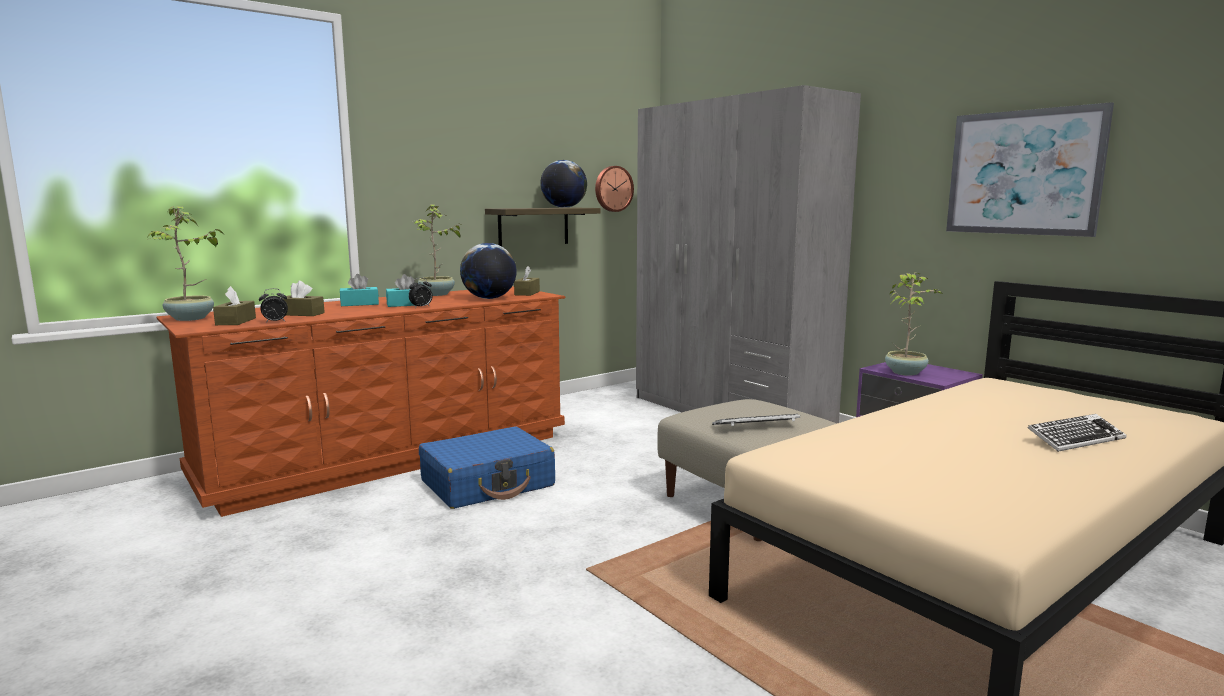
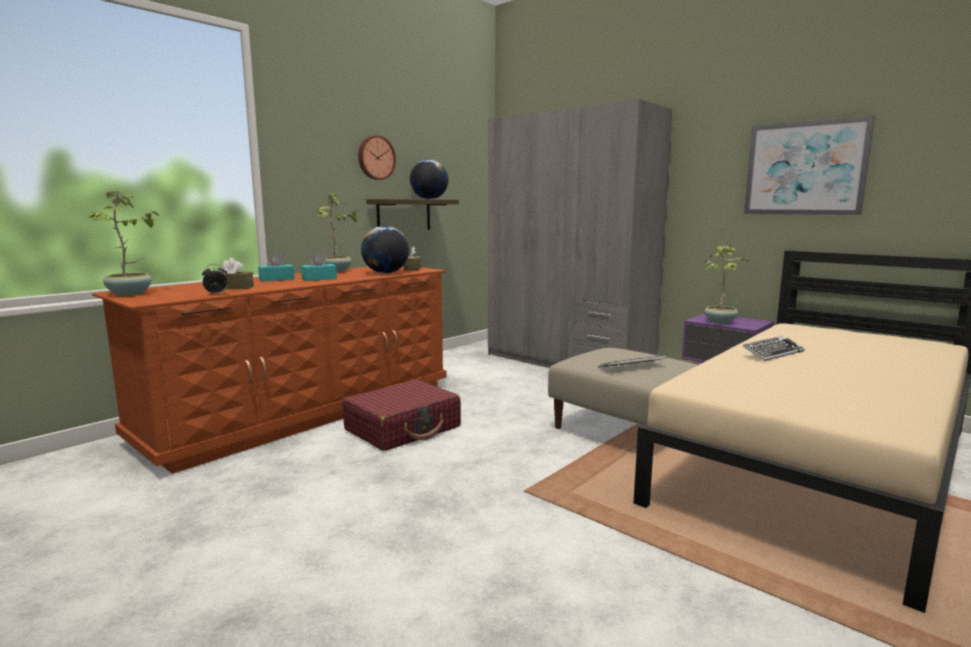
camera: 10 degrees left, 0 degrees up
brown tissue box [213,286,256,325] -> none
alarm clock [409,278,432,308] -> none
blue suitcase [419,427,555,509] -> red suitcase [342,380,461,451]
wall clock [595,166,634,212] -> wall clock moved to [358,135,396,180]
keyboard [1028,414,1127,452] -> keyboard moved to [743,336,805,361]

